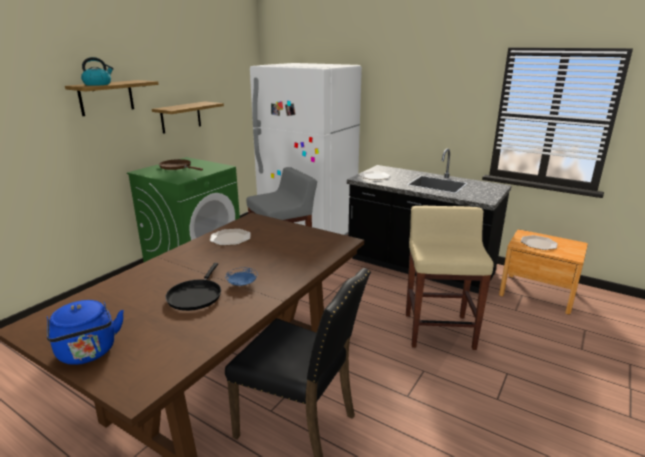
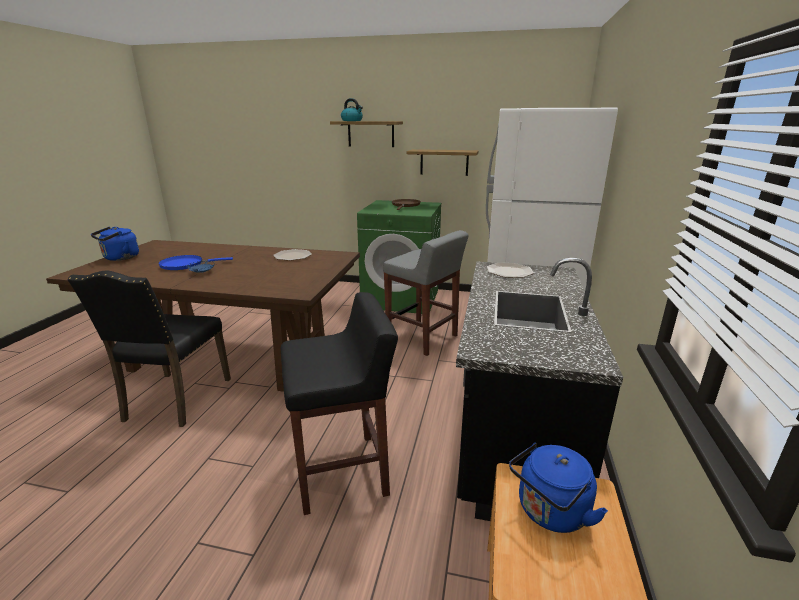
camera: 70 degrees right, 0 degrees up
black frying pan [165,263,221,311] -> blue frying pan [158,255,233,270]
beige stool [406,205,494,350] -> black stool [281,292,398,515]
plate [521,235,558,250] -> blue kettle [509,443,608,533]

